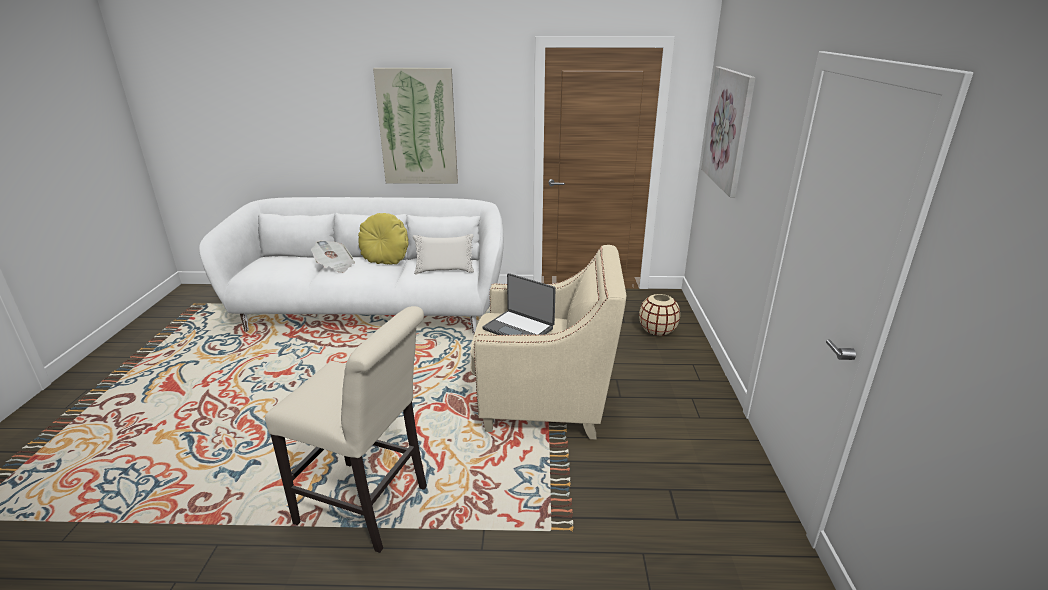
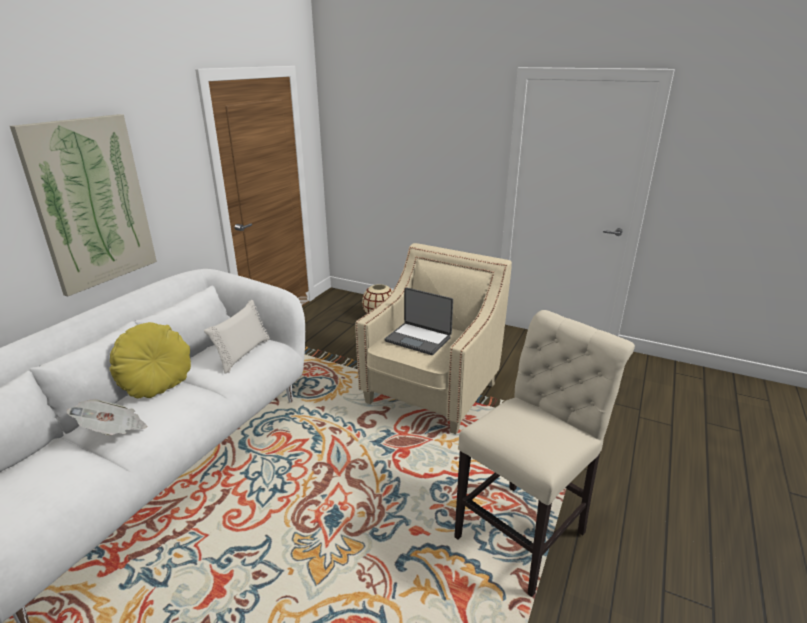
camera: 65 degrees left, 0 degrees up
laptop [483,273,556,335] -> laptop turned 60 degrees clockwise [385,287,453,355]
picture [701,67,756,197] -> none

